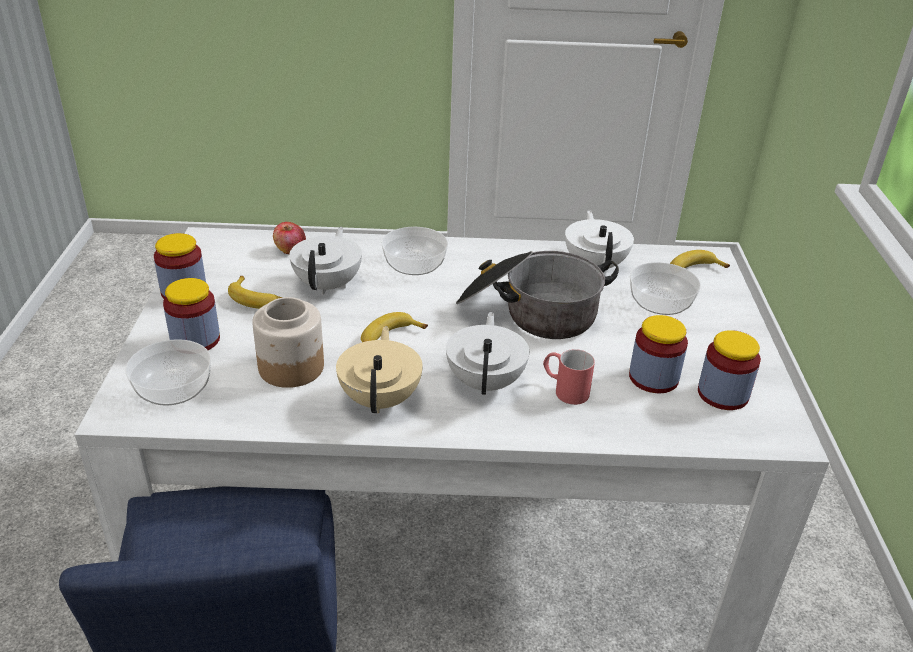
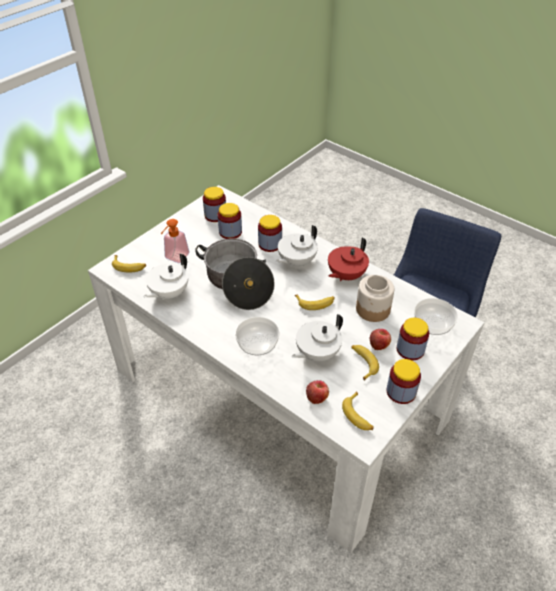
camera: 140 degrees left, 10 degrees up
beige teapot [336,326,423,413] -> red teapot [328,238,369,281]
red mug [543,349,595,405] -> jar [258,215,282,252]
bowl [630,262,701,315] -> soap dispenser [161,219,189,263]
none -> banana [342,391,374,430]
none -> apple [370,329,391,350]

